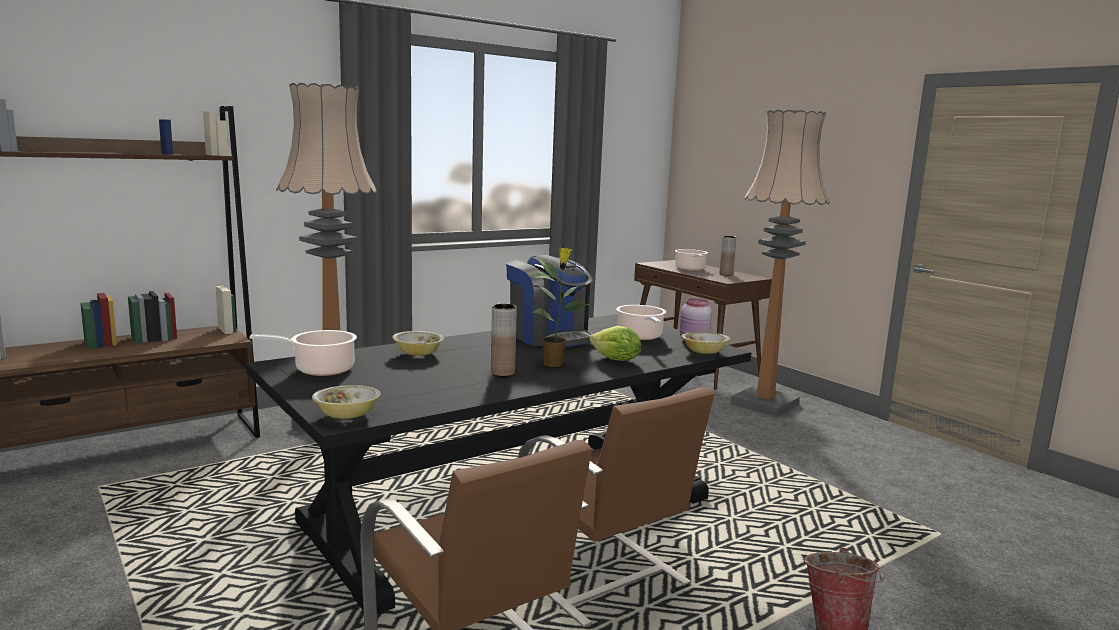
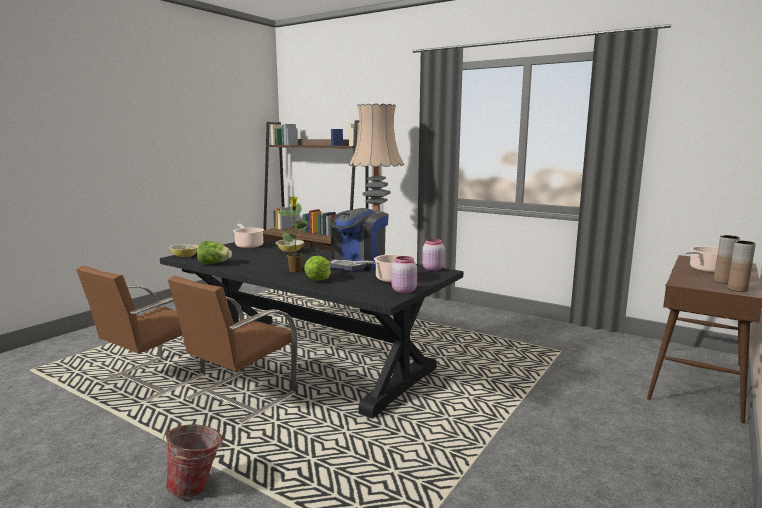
camera: 70 degrees right, 0 degrees up
brown vase [491,304,517,376] -> brown vase moved to [727,241,756,292]
bowl [682,332,730,354] -> none
floor lamp [730,110,830,417] -> none
none -> lettuce [197,241,232,265]
none -> pink jar [422,239,445,271]

